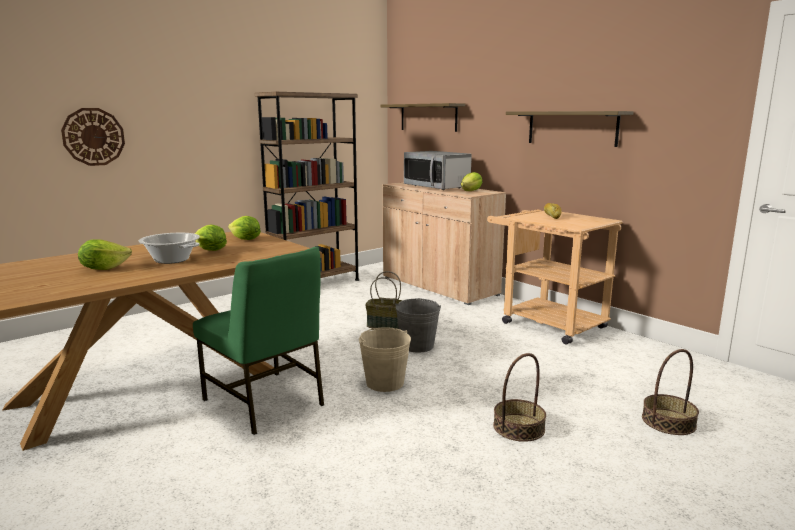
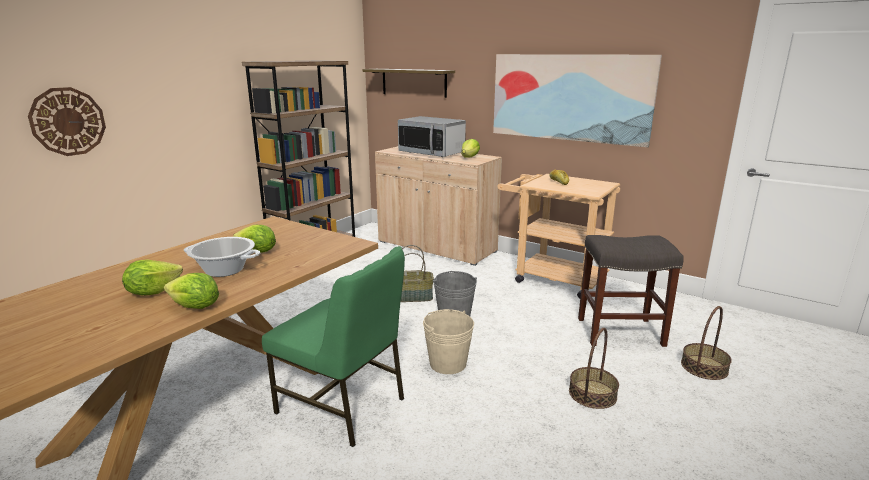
camera: 15 degrees left, 5 degrees up
lettuce [228,216,261,240] -> lettuce moved to [164,273,219,309]
shelf [506,111,634,147] -> picture [493,54,662,147]
none -> grey stool [578,235,684,347]

